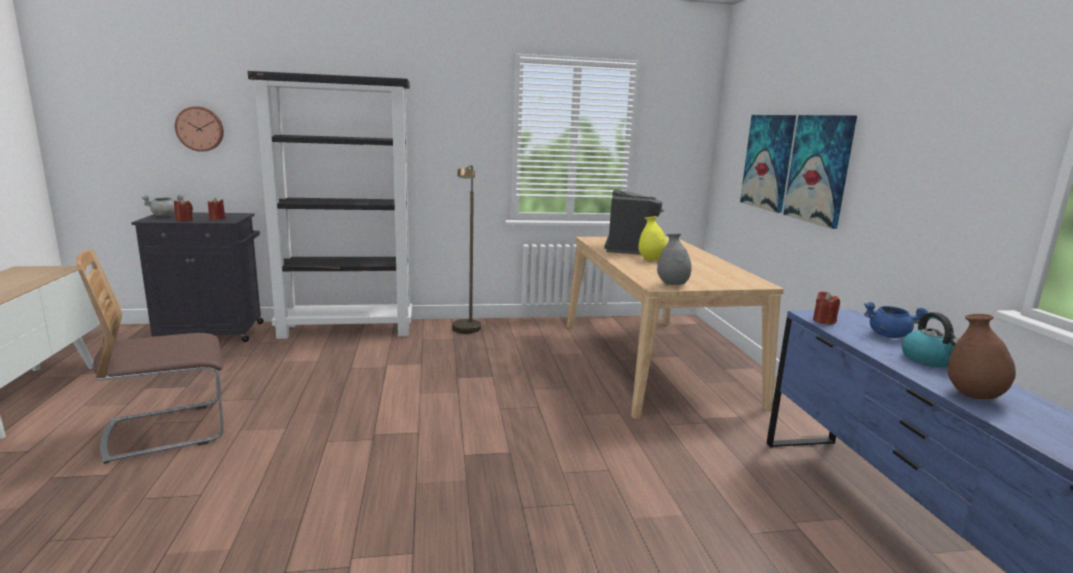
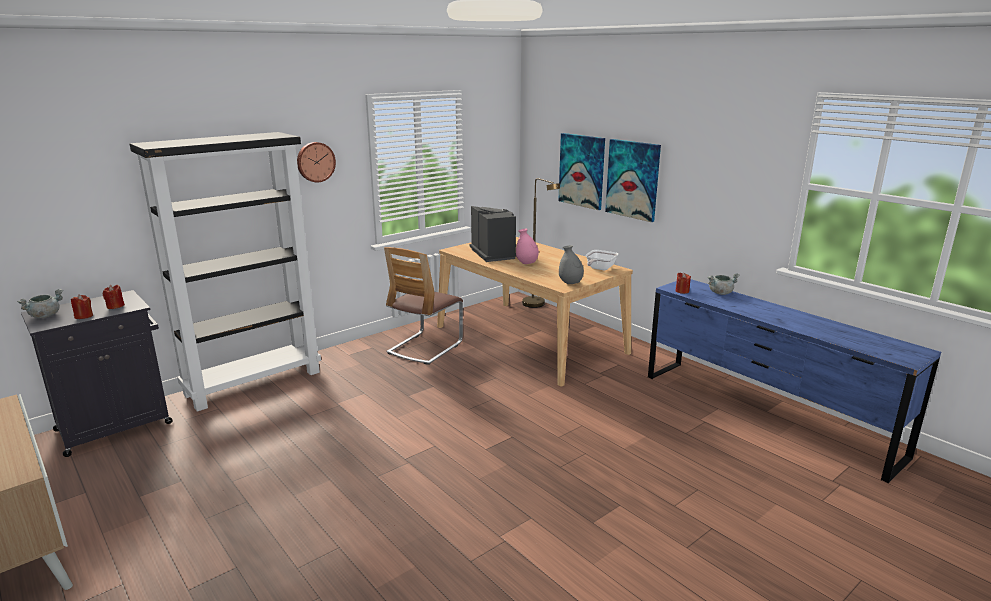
camera: 30 degrees left, 5 degrees up
chair [76,250,224,464] -> chair moved to [384,247,463,365]
wall clock [175,106,224,152] -> wall clock moved to [297,142,336,183]
brown floor lamp [452,165,481,333] -> brown floor lamp moved to [522,178,560,308]
yellow vase [638,216,667,261] -> pink vase [516,229,539,264]
blue cooking pot [864,302,928,338] -> grey cooking pot [708,273,740,295]
kettle [901,312,959,367] -> none
brown vase [948,314,1016,399] -> none
none -> frying pan [586,250,618,270]

